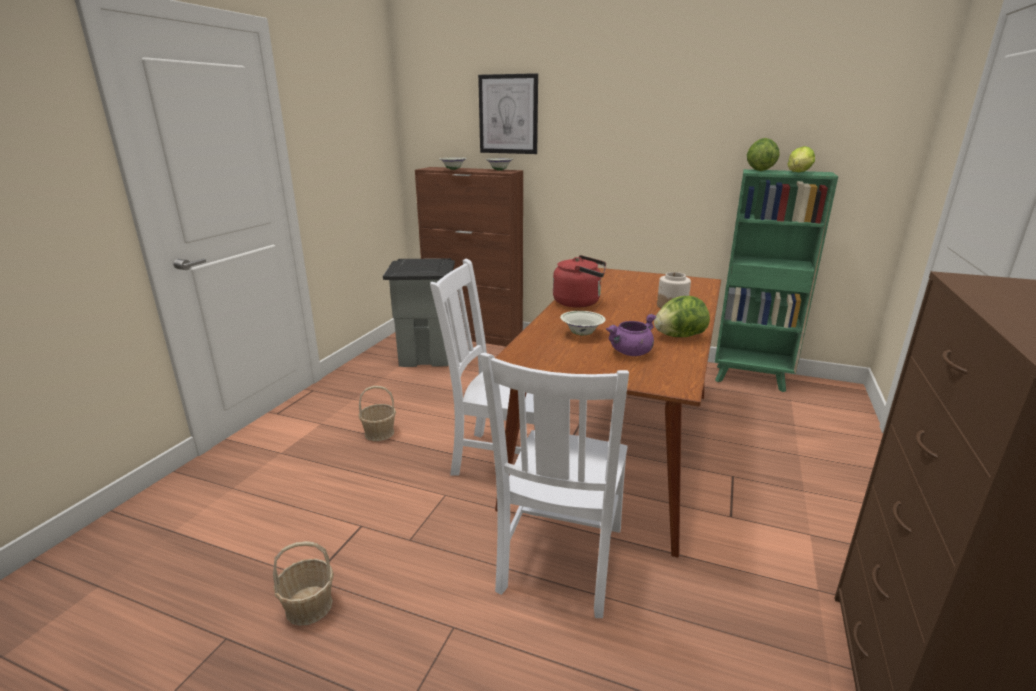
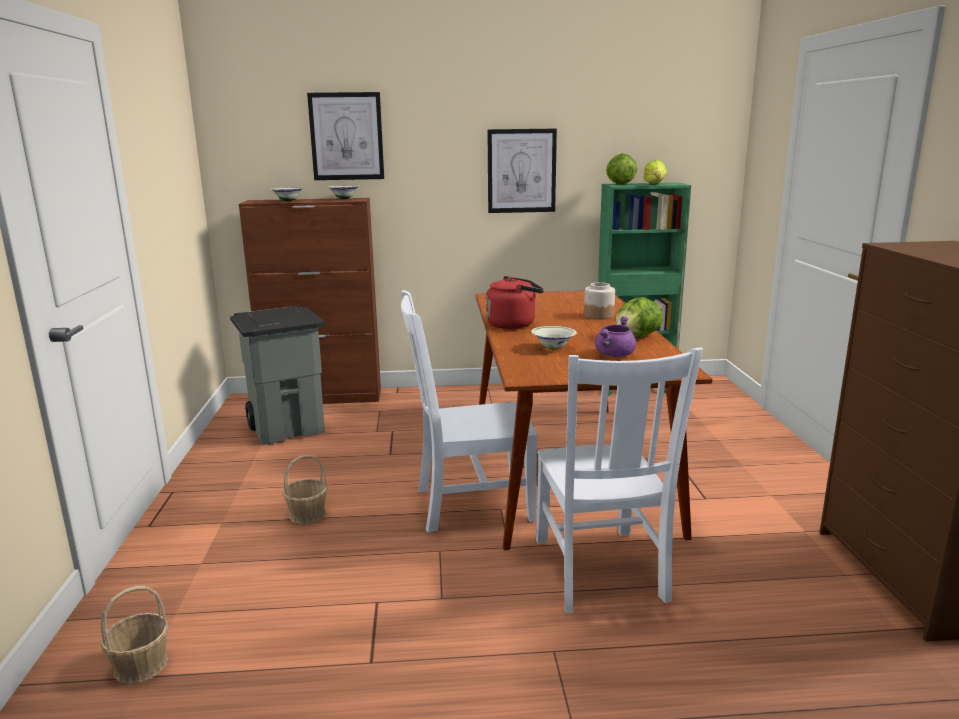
camera: 25 degrees left, 5 degrees down
basket [273,541,334,626] -> basket moved to [101,586,169,684]
none -> picture [487,128,557,213]

